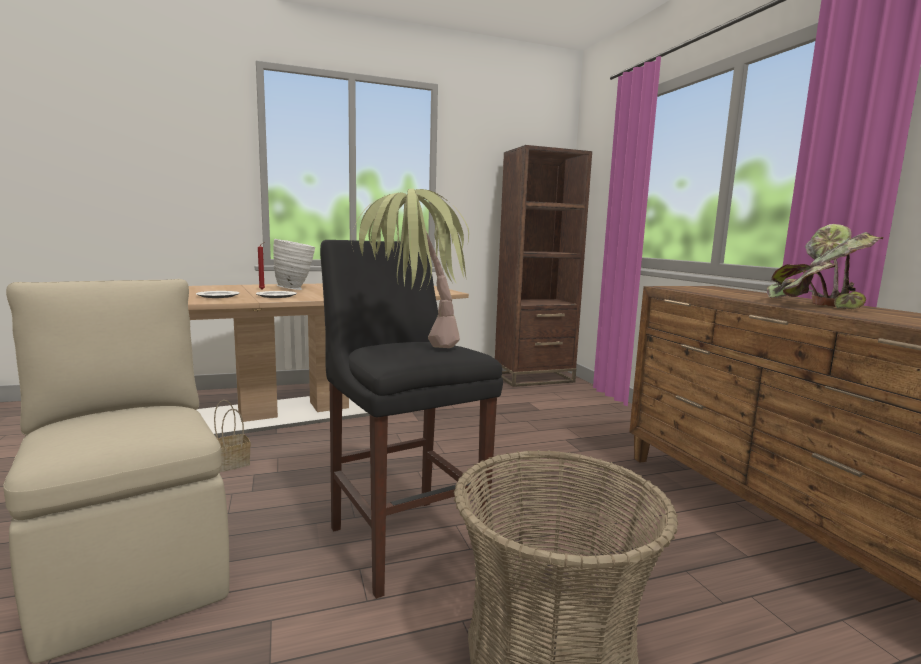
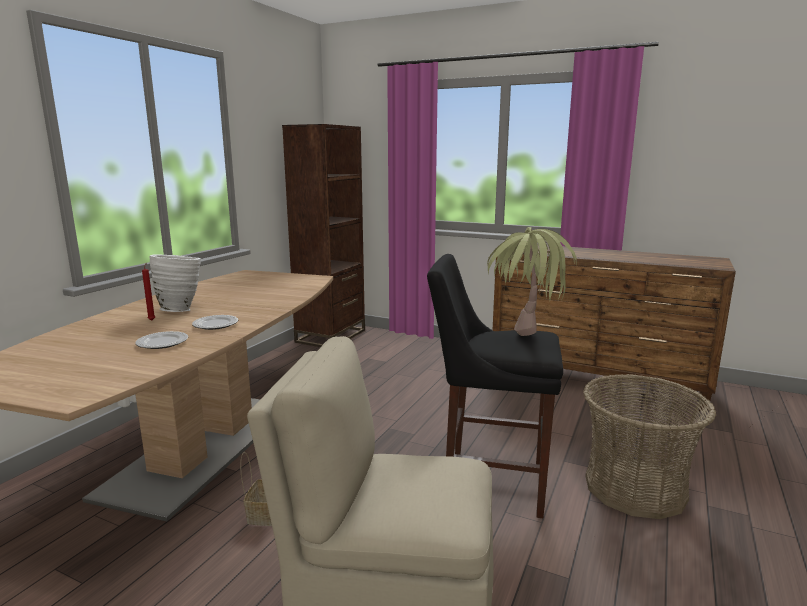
camera: 45 degrees left, 5 degrees up
potted plant [767,224,883,309] -> none

